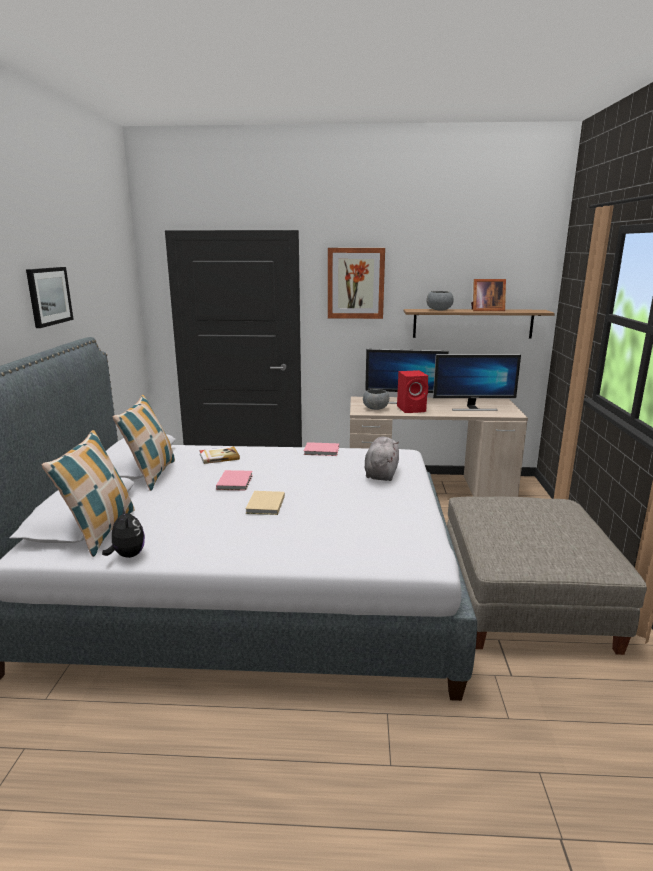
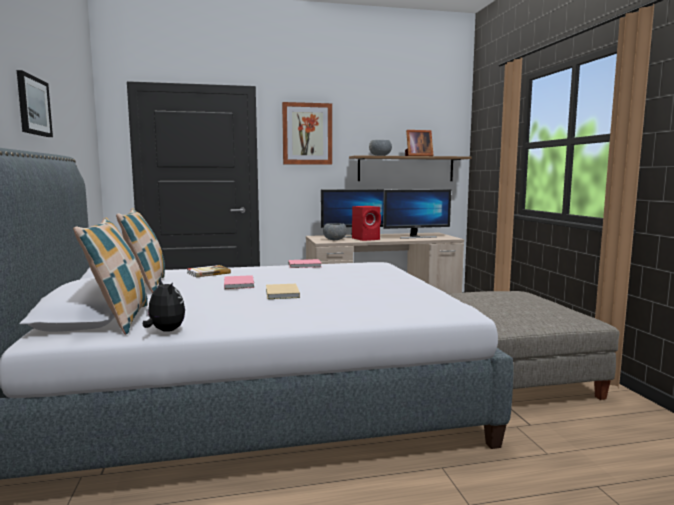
camera: 15 degrees left, 10 degrees down
grey plush toy [365,437,399,481] -> none

